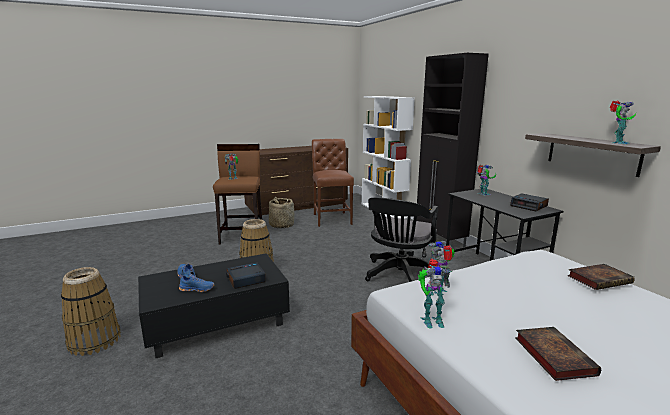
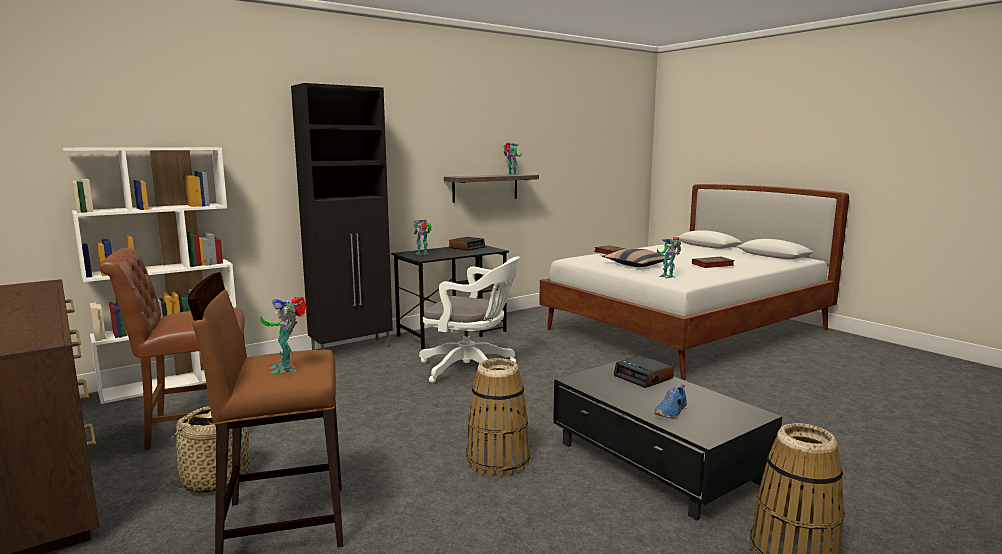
camera: 100 degrees left, 5 degrees down
blue shoe [179,274,215,292] -> none
black office chair [365,197,438,282] -> white office chair [419,257,520,383]
toy robot [418,259,452,329] -> none
none -> pillow [602,249,671,267]

